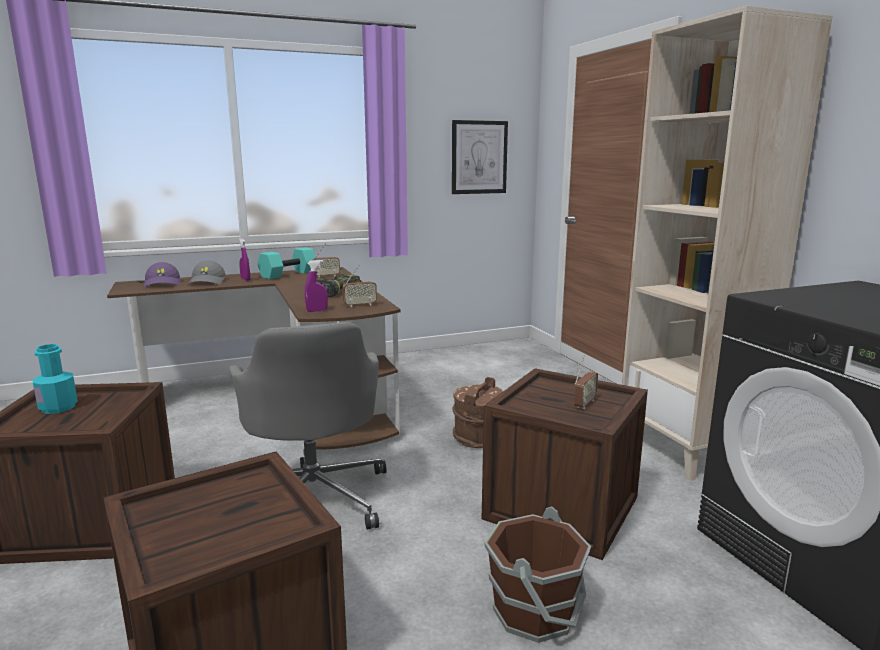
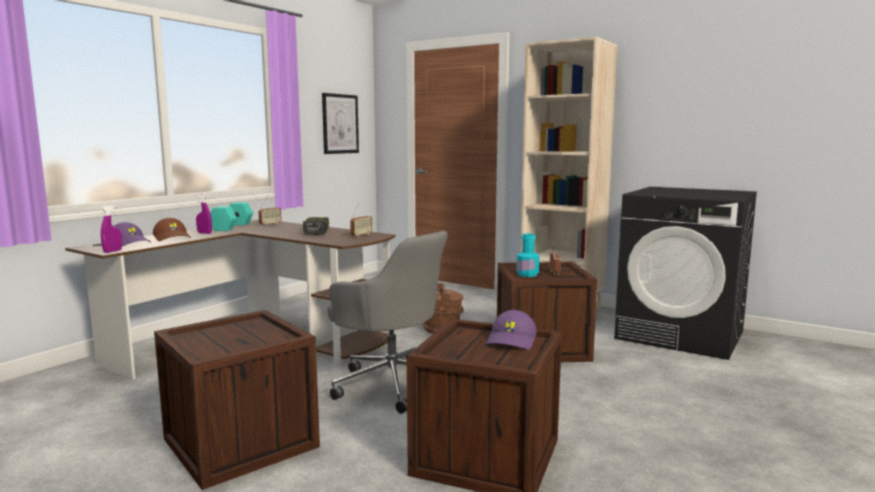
camera: 35 degrees left, 5 degrees down
turquoise bottle [33,344,78,414] -> turquoise bottle moved to [516,234,539,277]
grey cap [188,261,226,284] -> brown cap [153,218,191,241]
purple spray bottle [305,260,328,312] -> purple spray bottle moved to [101,205,122,253]
brown bucket [485,506,591,643] -> none
none -> purple cap [486,310,537,349]

